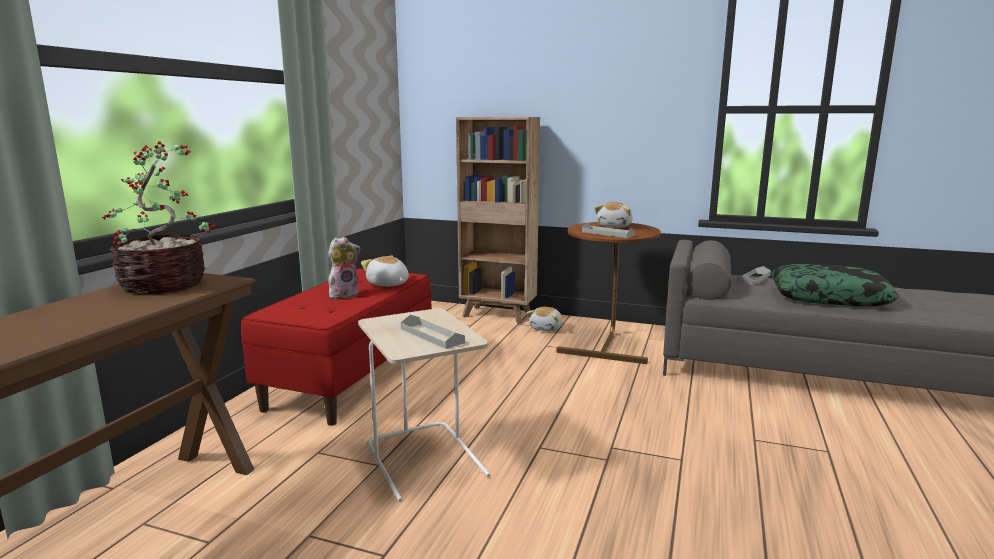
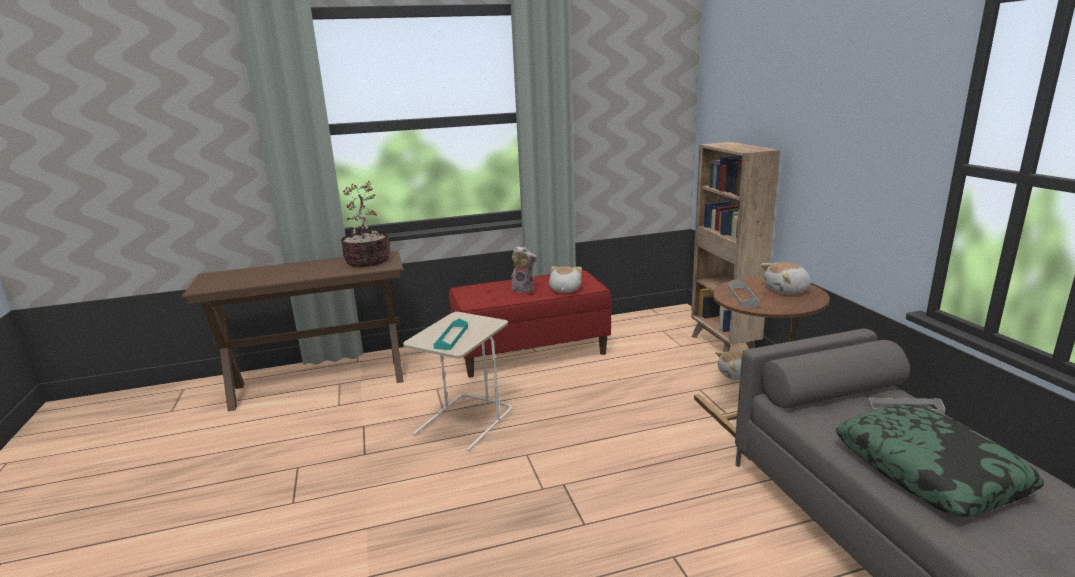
camera: 55 degrees right, 5 degrees up
grey tray [401,315,465,349] -> turquoise tray [434,318,468,350]

